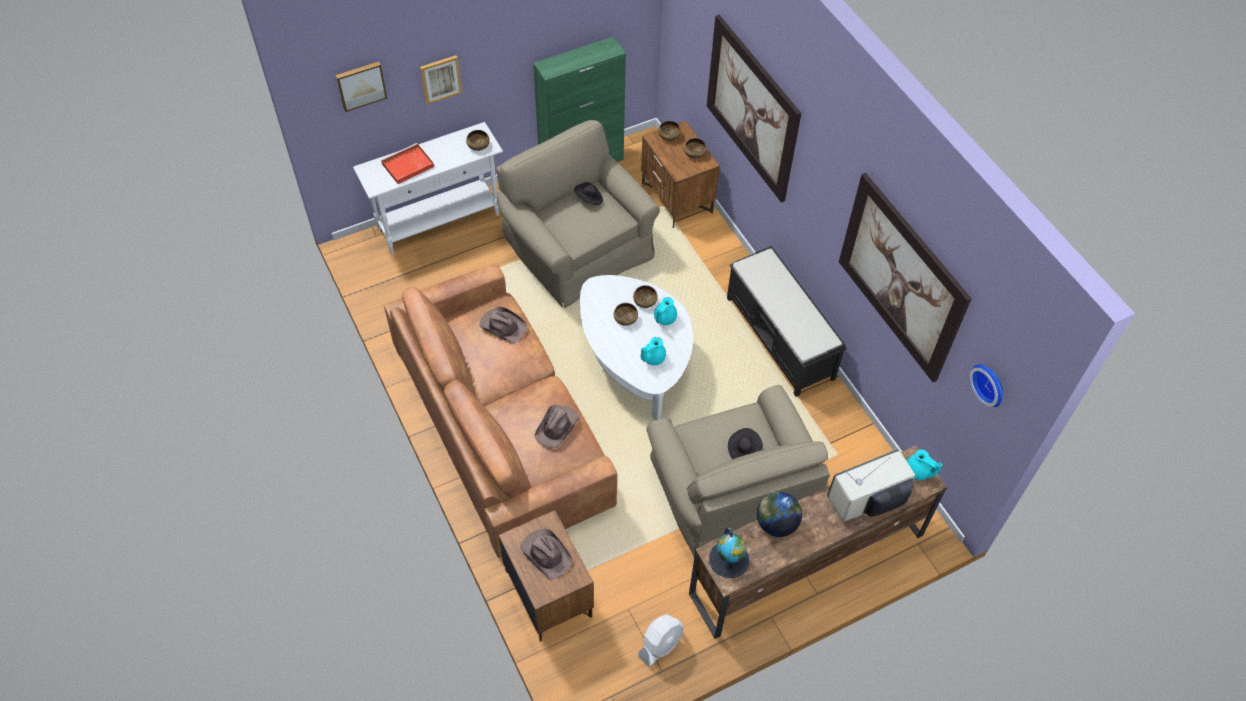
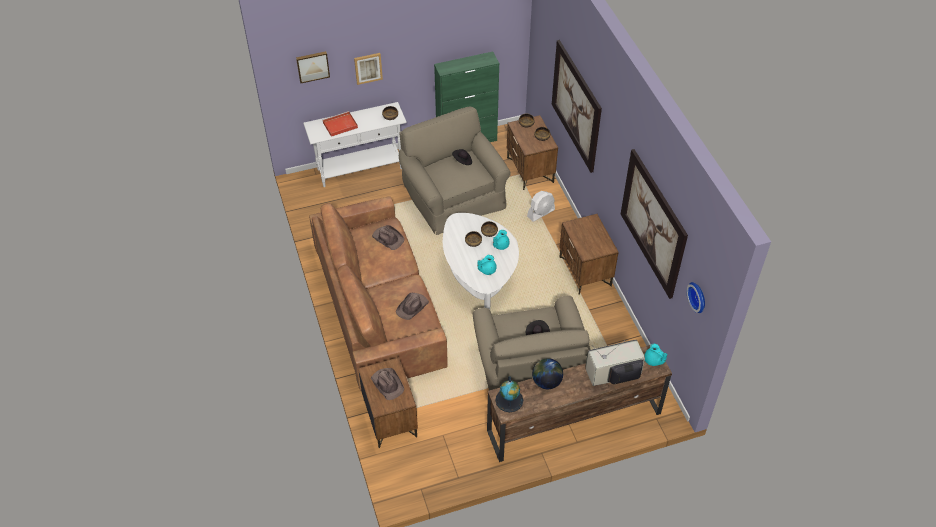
camera: 10 degrees right, 5 degrees down
white fan [638,614,683,667] -> white fan moved to [527,191,555,222]
black bench [727,246,846,397] -> brown nightstand [559,214,619,295]

